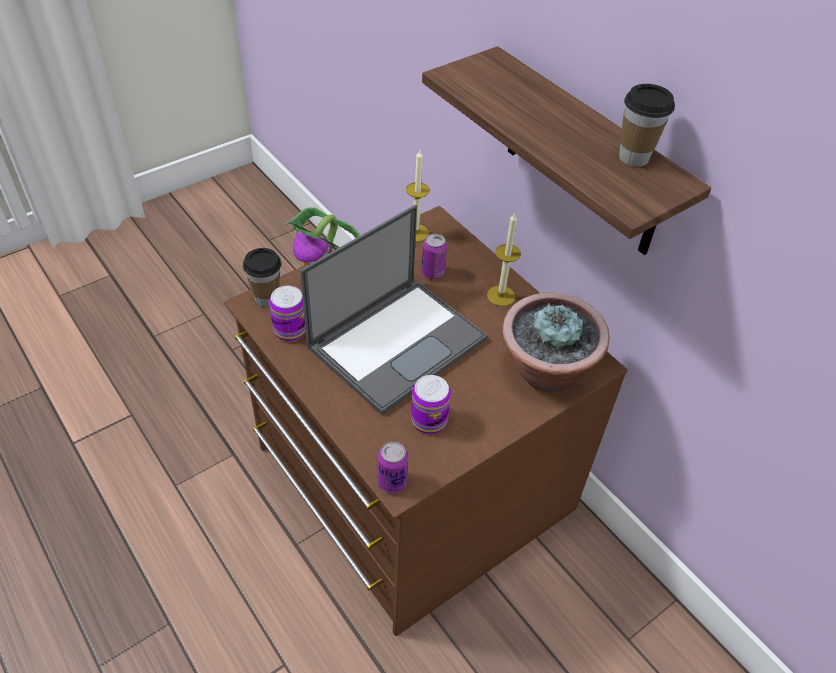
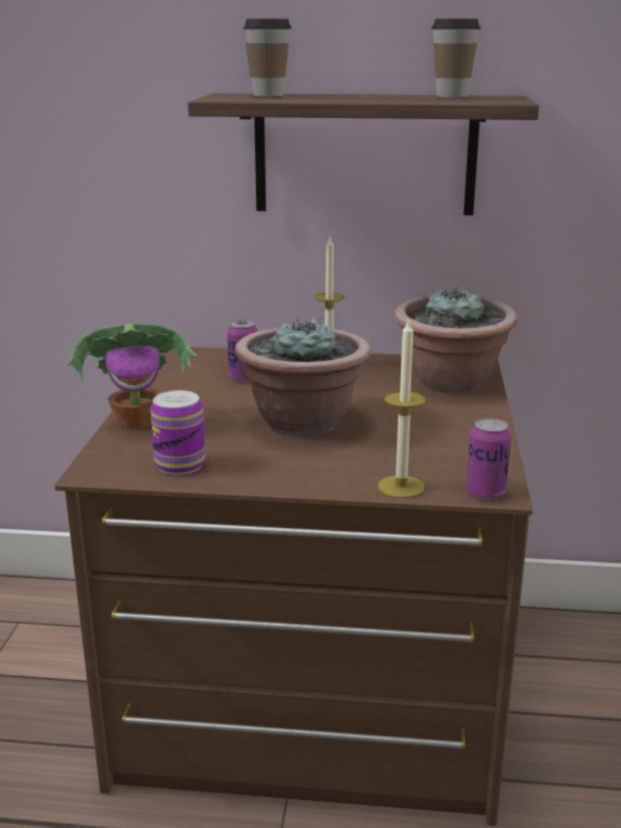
camera: 45 degrees left, 25 degrees down
cup [243,248,282,308] -> cup moved to [243,19,292,97]
laptop [300,205,488,415] -> potted plant [235,315,371,437]
candle [406,150,430,242] -> candle moved to [378,318,426,498]
can [411,375,451,434] -> none

